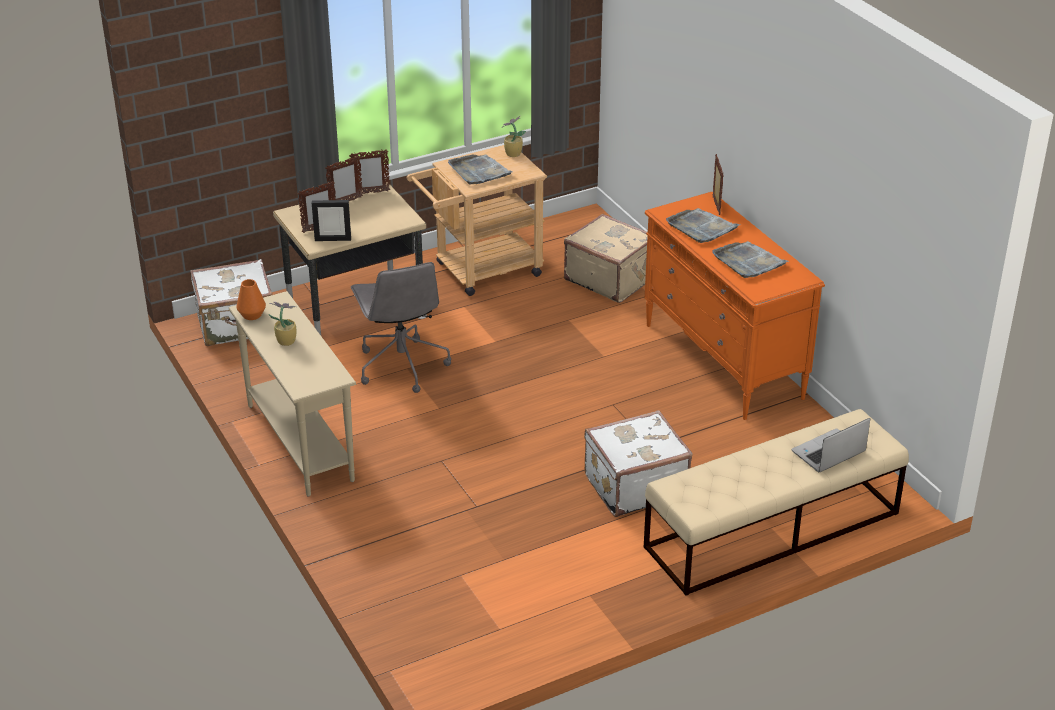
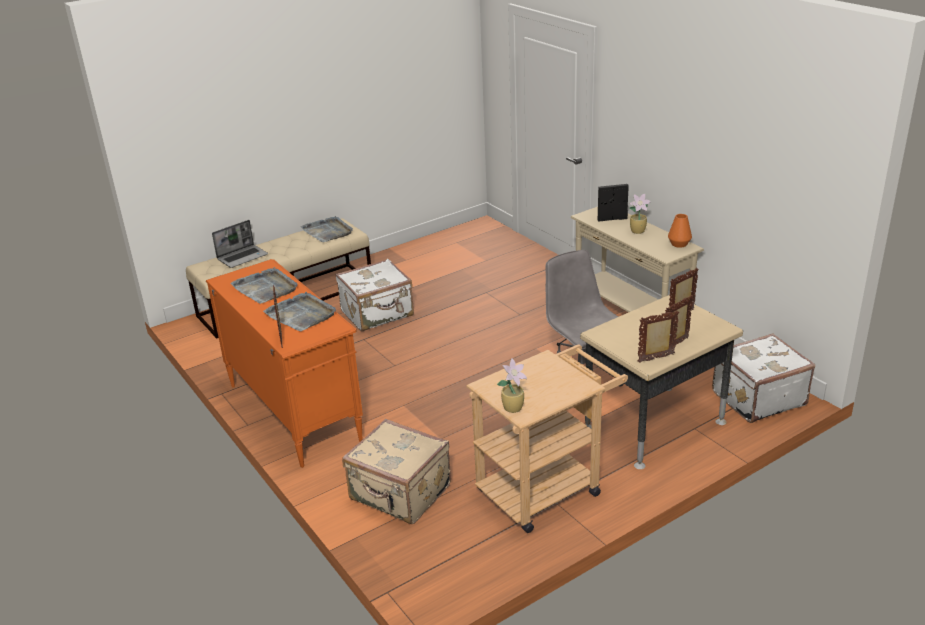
camera: 175 degrees right, 5 degrees down
picture frame [312,200,351,241] -> picture frame moved to [598,184,629,222]
grey tray [448,154,513,184] -> grey tray moved to [301,216,353,242]

